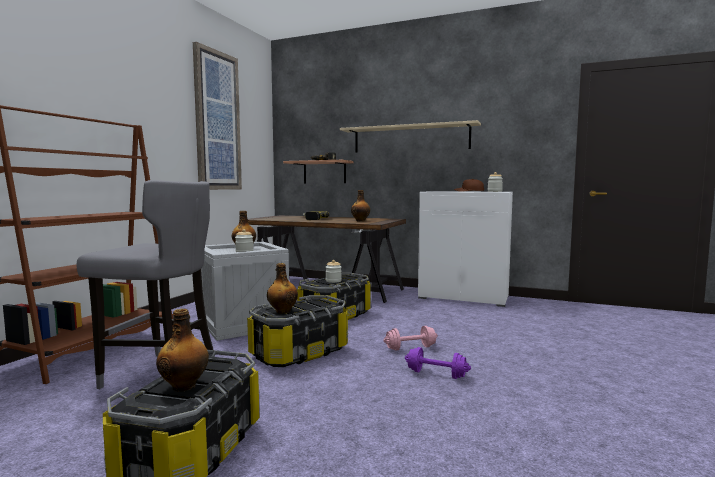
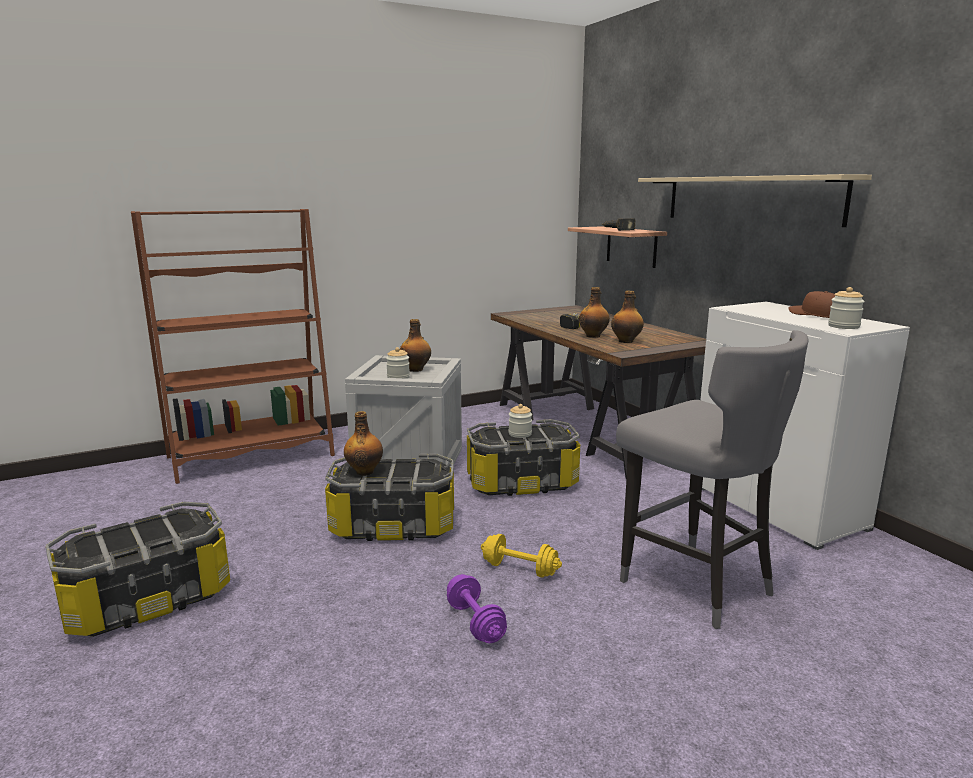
camera: 40 degrees right, 10 degrees up
grey stool [76,180,215,389] -> grey stool moved to [616,330,809,629]
bottle [156,309,209,392] -> bottle moved to [579,287,610,338]
picture [193,42,242,190] -> none
pink dumbbell [383,326,438,351] -> yellow dumbbell [481,534,562,578]

